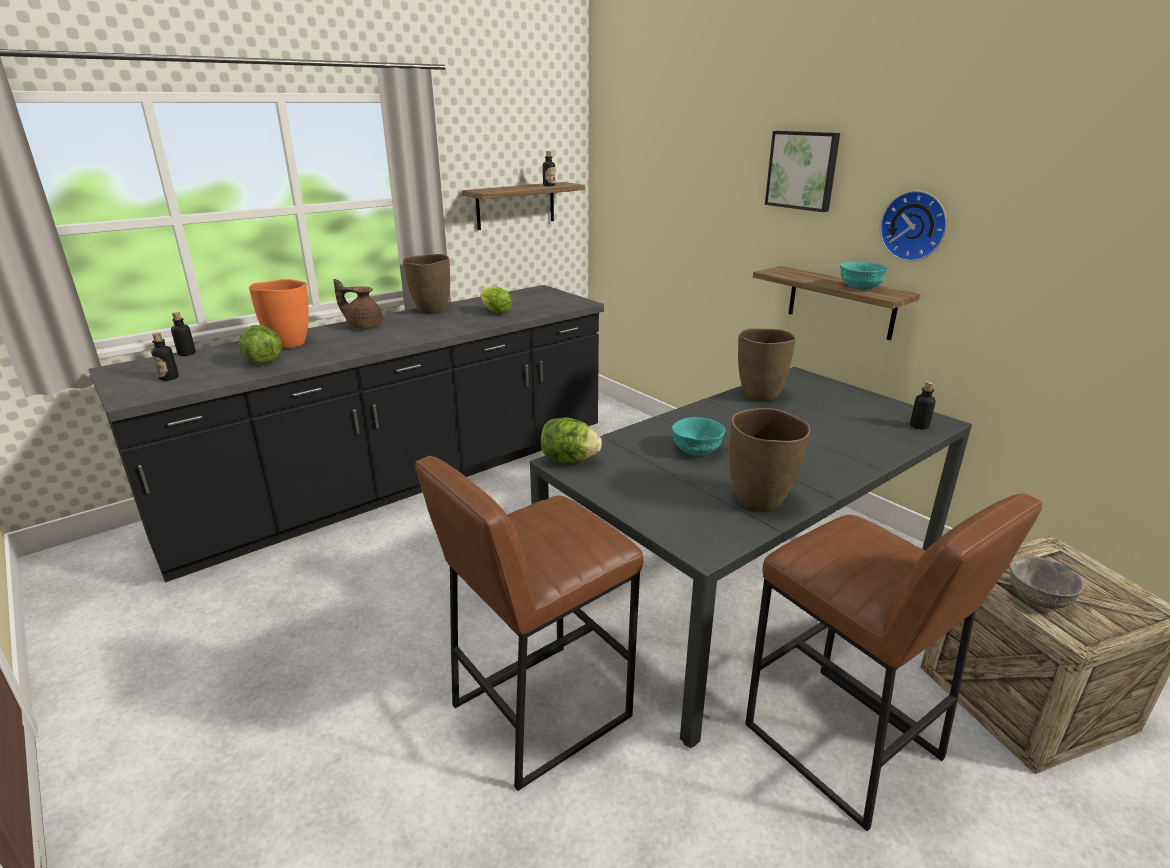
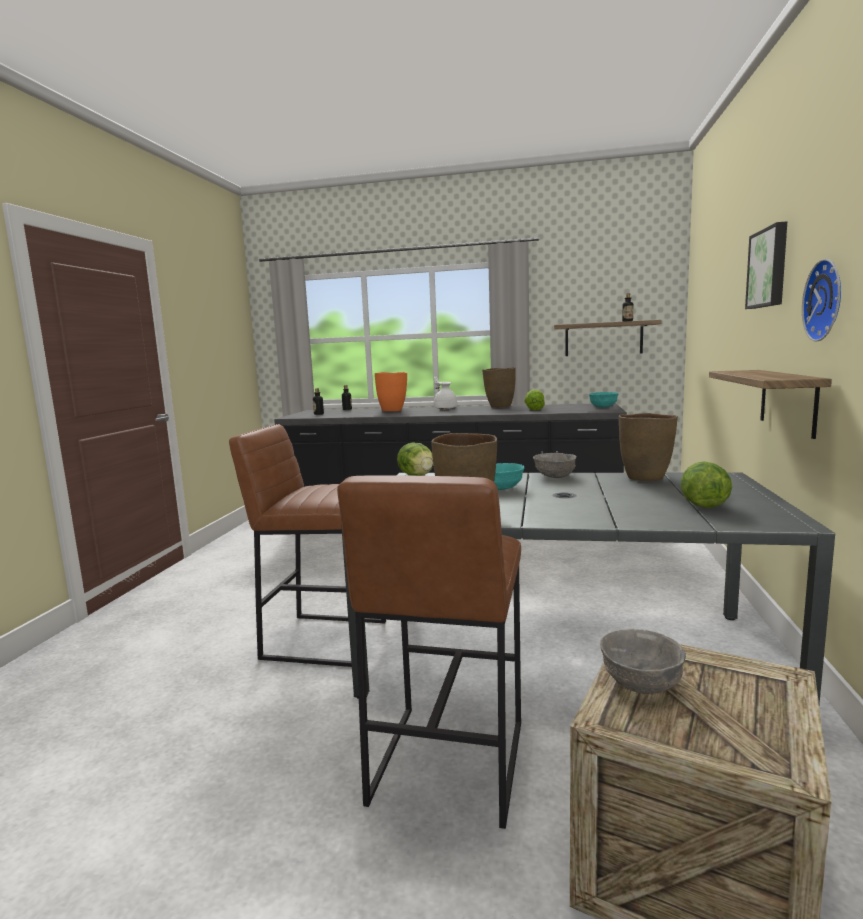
camera: 50 degrees right, 15 degrees down
lettuce [239,325,282,364] -> lettuce moved to [681,461,732,508]
brown teapot [333,279,383,329] -> white teapot [434,376,457,409]
turquoise bowl [840,262,888,290] -> turquoise bowl moved to [589,392,619,408]
bottle [910,381,936,430] -> none
none -> grey bowl [533,453,576,478]

